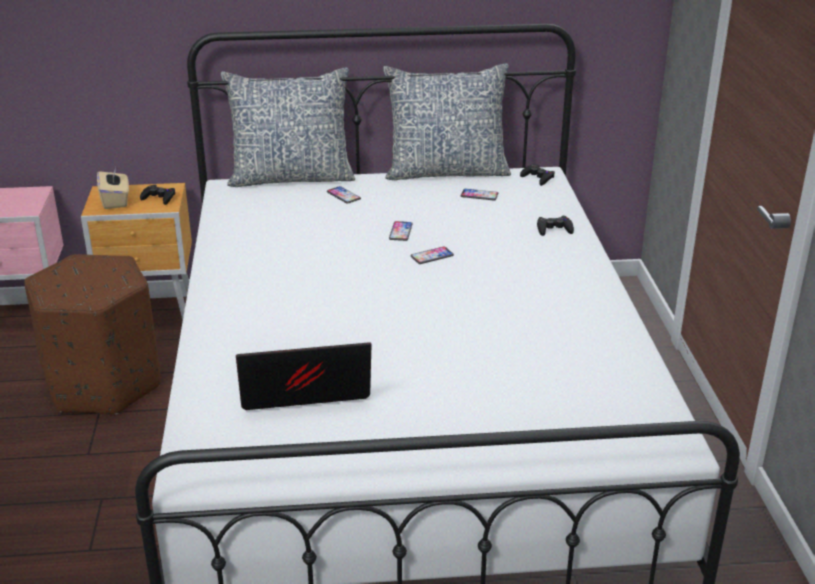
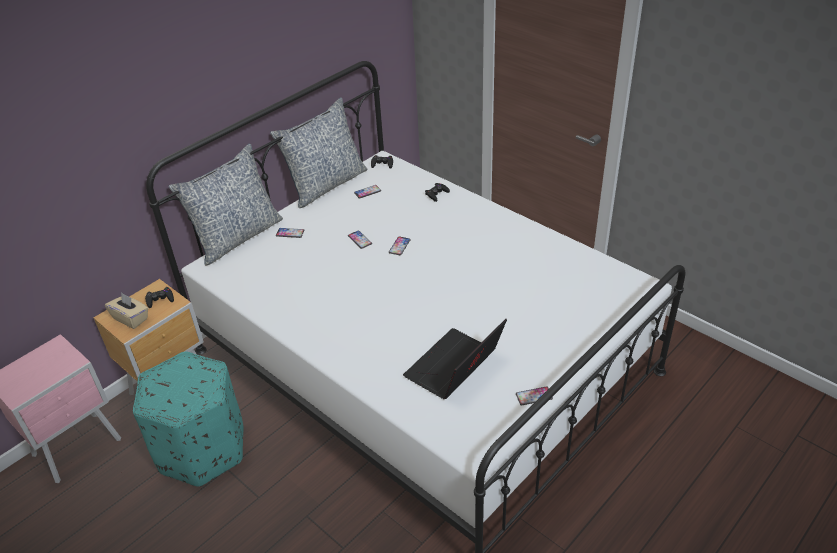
camera: 40 degrees left, 10 degrees up
brown ottoman [24,254,161,414] -> turquoise ottoman [133,352,244,487]
none -> phone [516,386,553,406]

